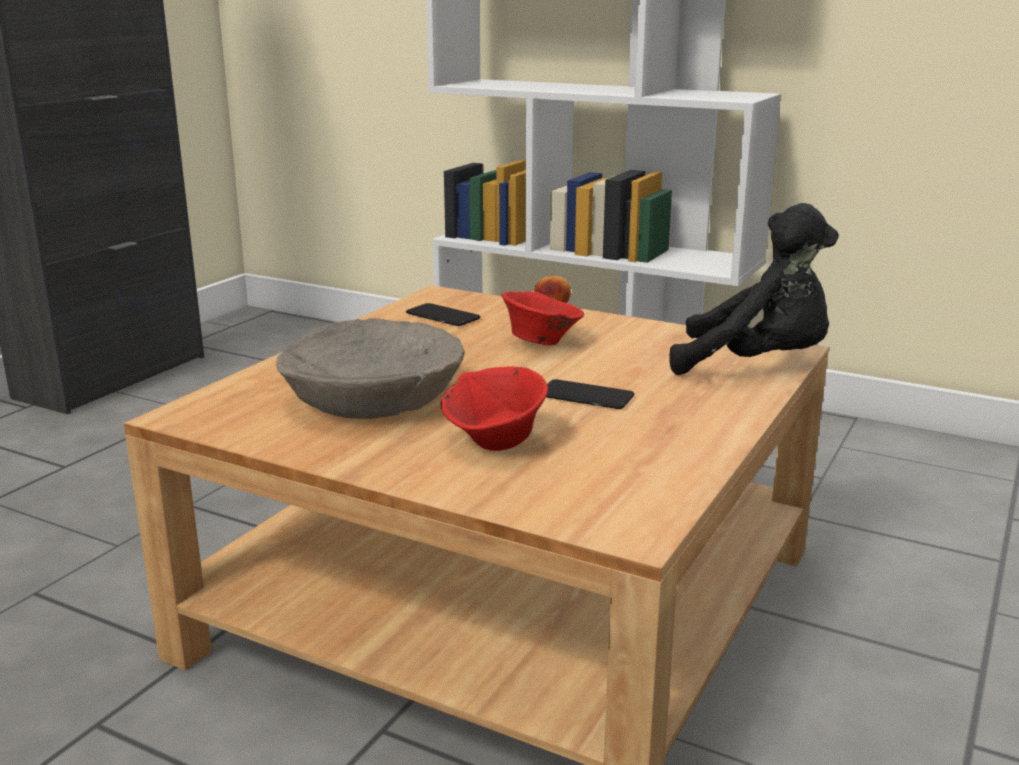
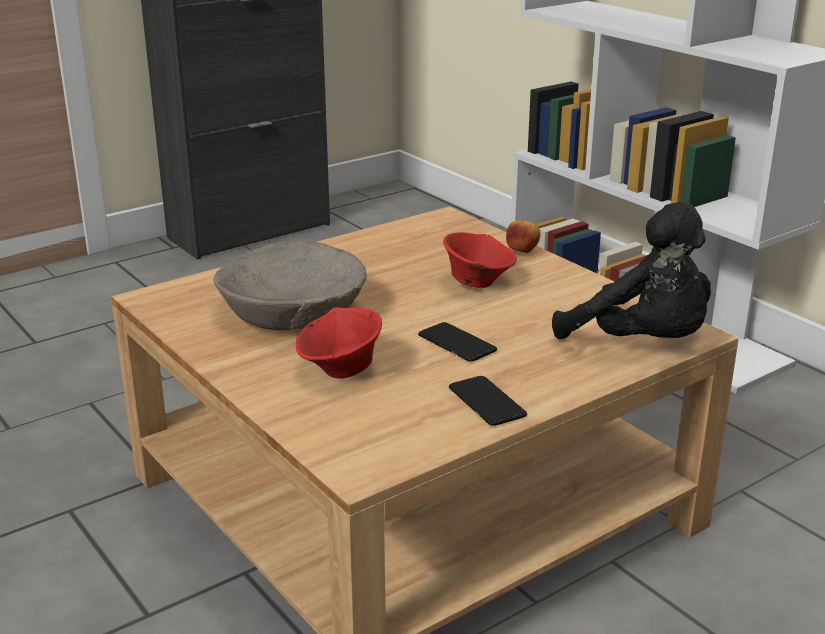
camera: 25 degrees right, 5 degrees up
phone [406,303,480,326] -> phone moved to [449,376,527,426]

